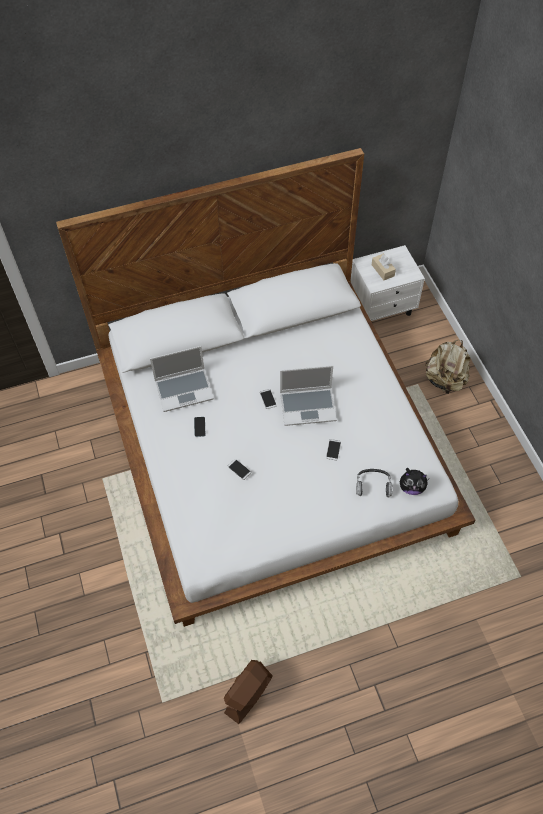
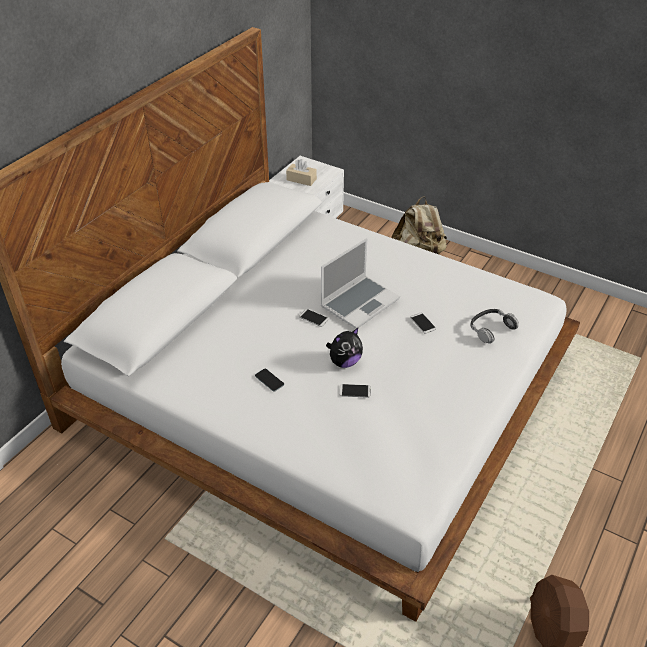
camera: 40 degrees left, 15 degrees down
laptop [150,346,214,412] -> none
plush toy [400,468,428,495] -> plush toy moved to [326,328,363,368]

